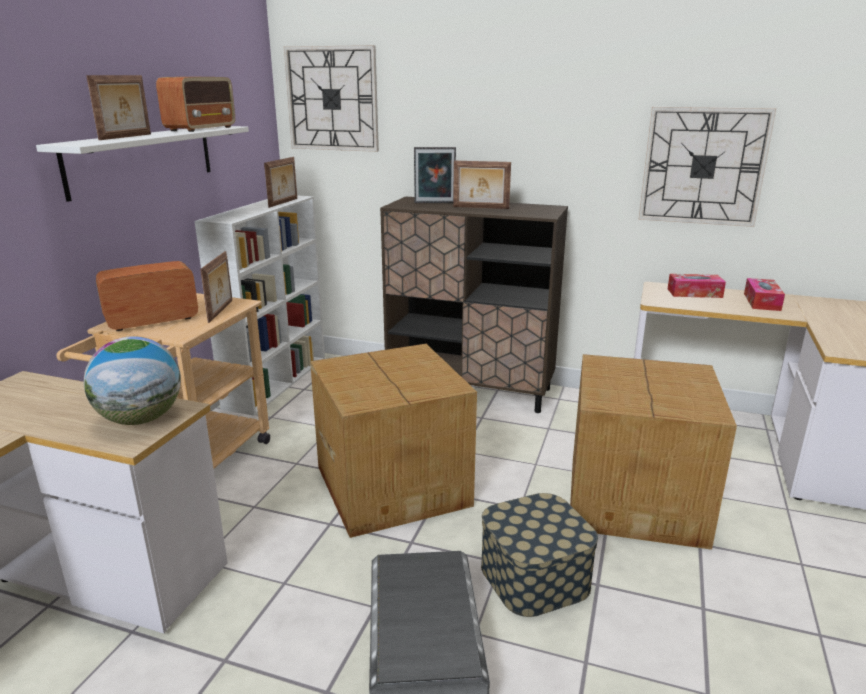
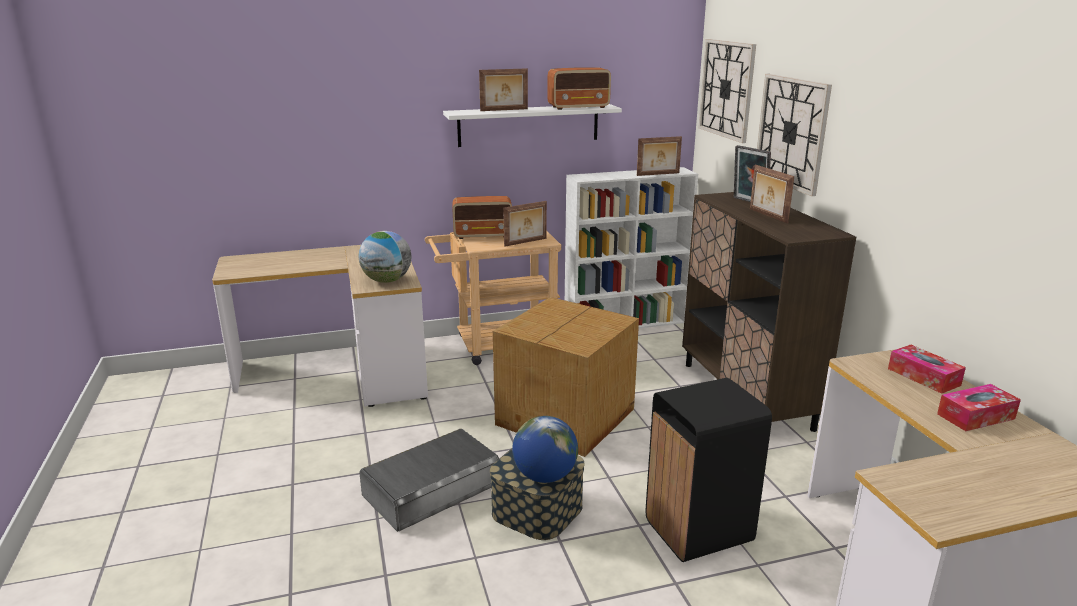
camera: 55 degrees right, 0 degrees up
radio [96,261,198,331] -> radio turned 150 degrees clockwise [452,196,512,239]
cardboard box [570,354,737,550] -> black trash can [646,378,772,562]
wall clock [638,107,776,227] -> wall clock moved to [757,74,832,196]
none -> globe [512,416,578,483]

